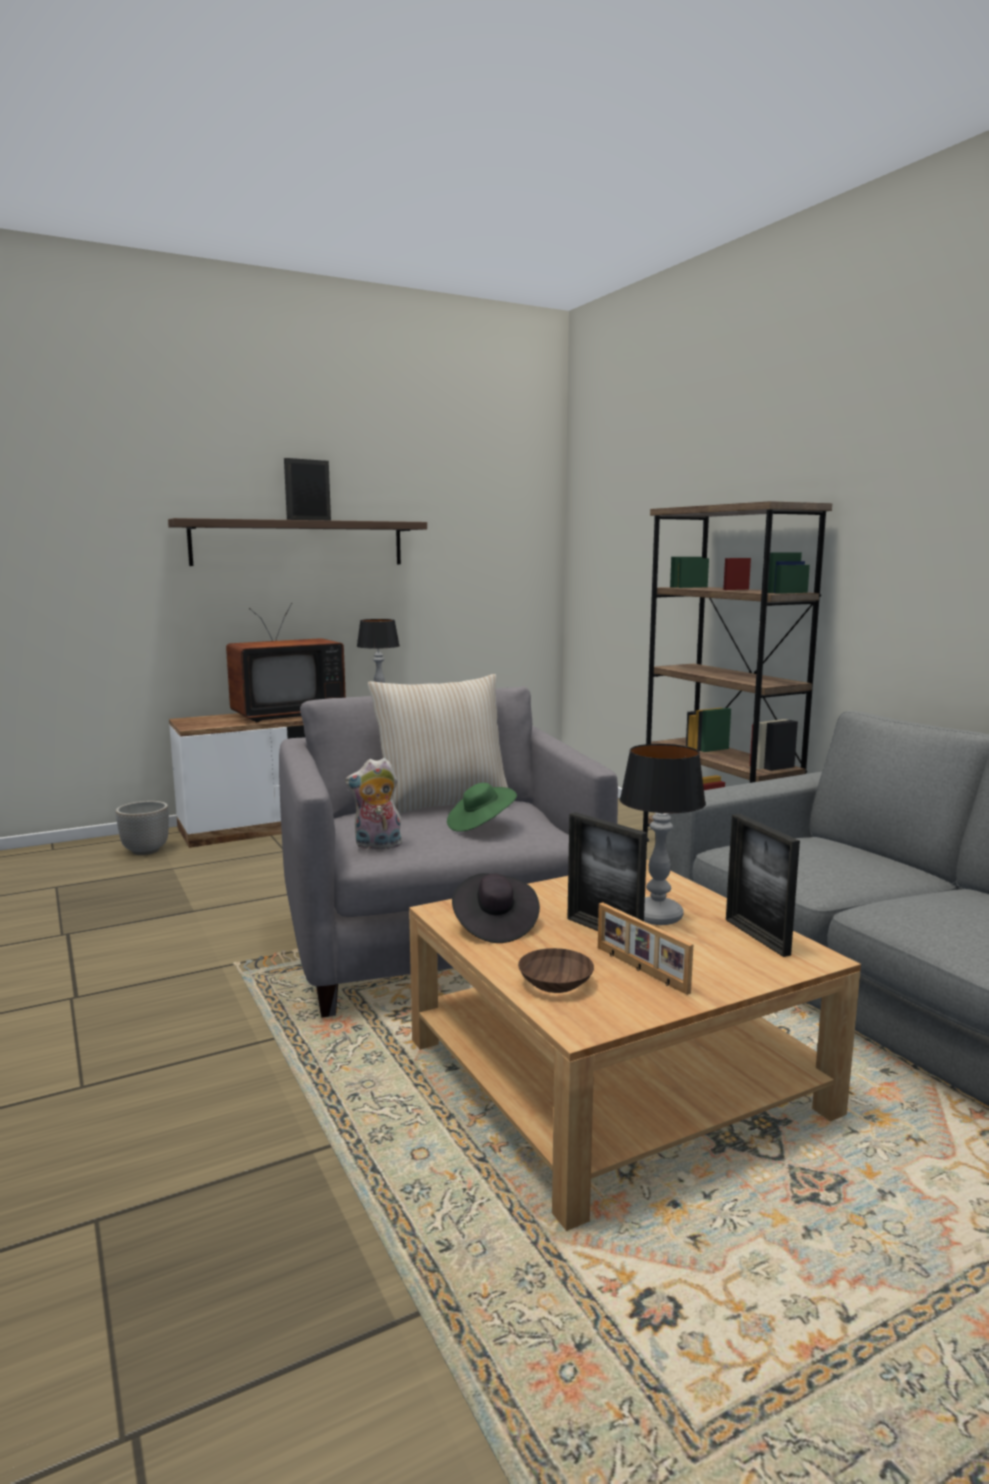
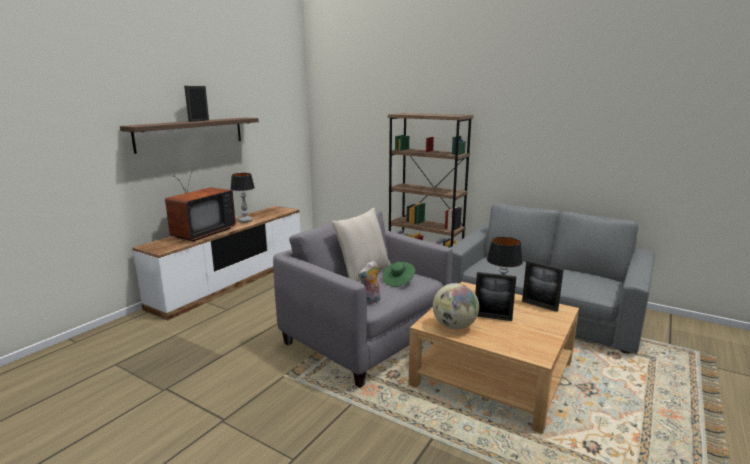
camera: 30 degrees left, 5 degrees up
planter [116,801,169,855] -> none
black hat [452,873,540,943] -> globe [433,283,479,330]
brown bowl [518,948,594,993] -> none
picture frame [598,902,693,995] -> none

